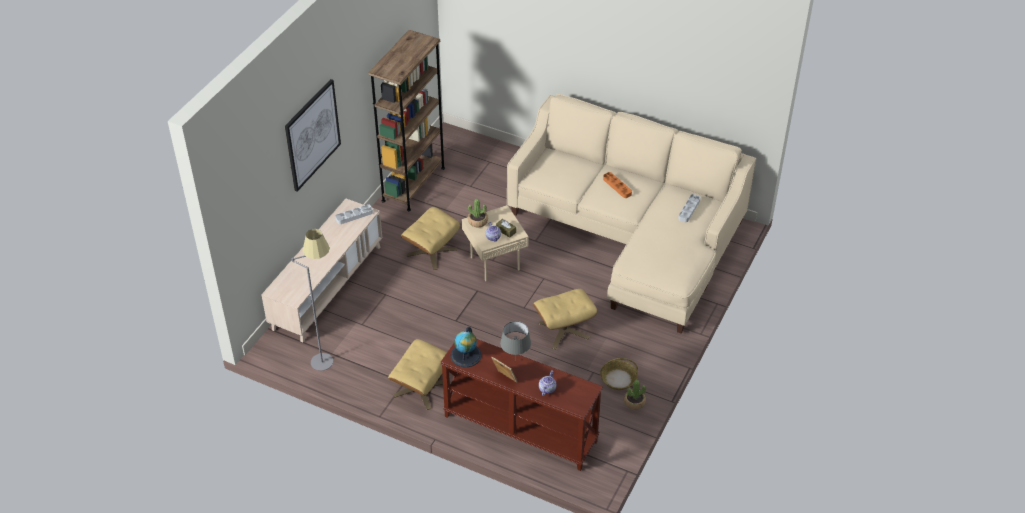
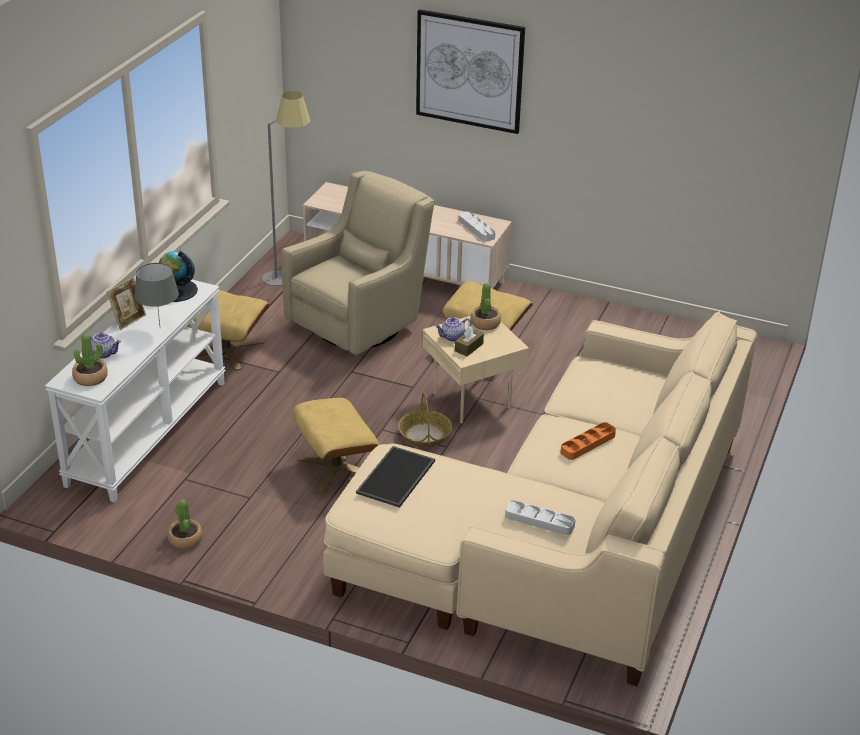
camera: 85 degrees right, 10 degrees down
brown bookcase [368,30,445,211] -> none
brown console table [440,339,603,471] -> white console table [45,280,226,503]
basket [600,358,638,390] -> basket moved to [398,393,452,447]
none -> potted plant [72,334,108,386]
none -> beige armchair [282,171,434,355]
none -> tray [356,446,435,508]

